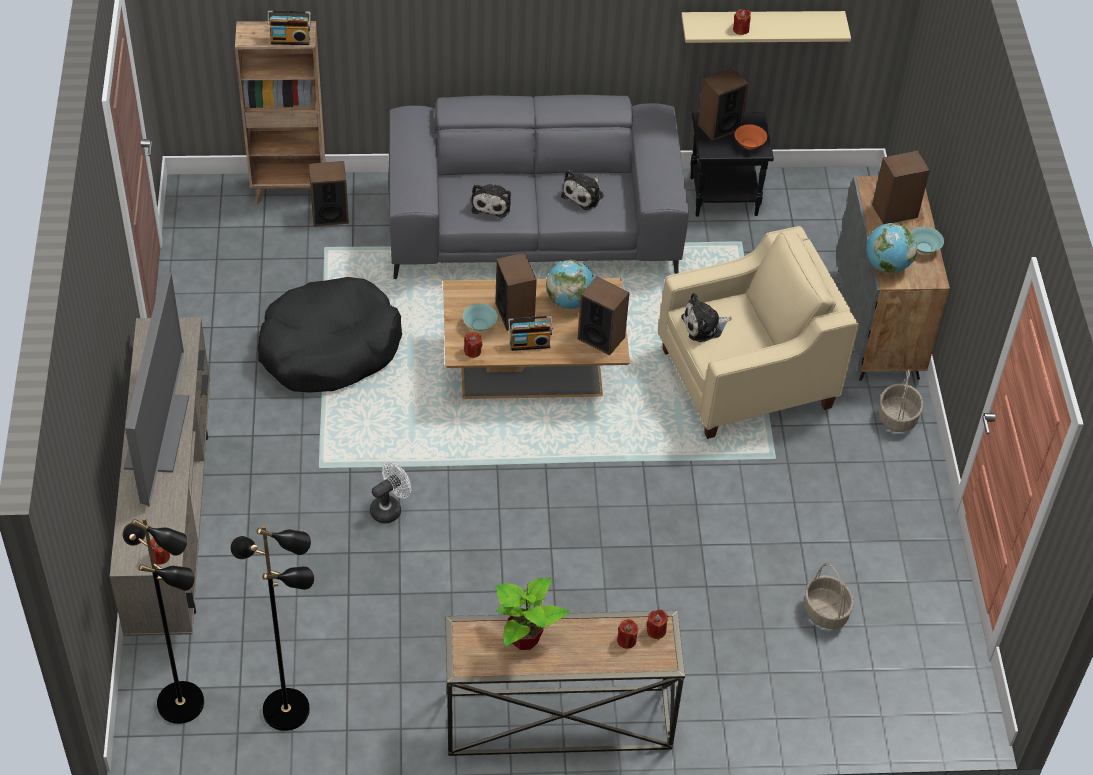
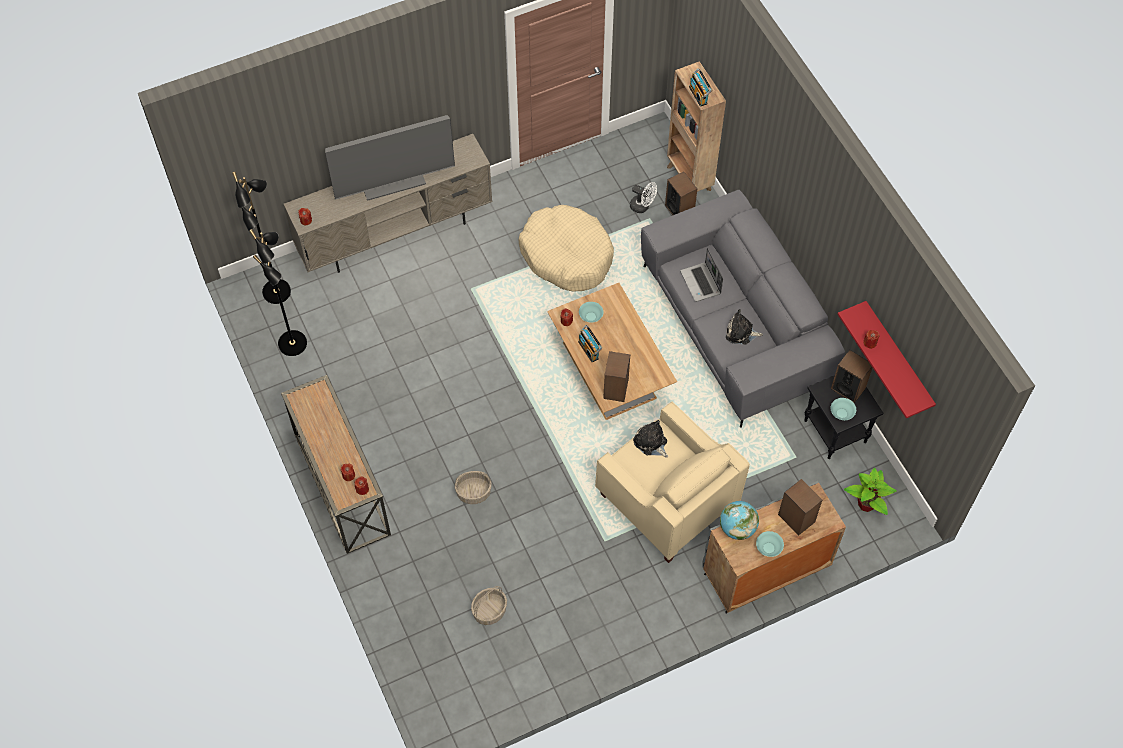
camera: 70 degrees right, 10 degrees up
black dog bed [258,277,402,393] -> beige dog bed [519,205,614,291]
white fan [370,462,411,523] -> white fan moved to [630,182,657,213]
plush toy [471,183,511,218] -> laptop [680,248,723,302]
speaker [495,253,537,331] -> none
potted plant [496,577,570,650] -> potted plant moved to [844,468,896,515]
globe [546,260,594,309] -> none
beige shelf [681,11,851,43] -> red shelf [837,301,936,418]
orange bowl [735,124,767,149] -> turquoise bowl [831,398,856,420]
basket [879,369,923,432] -> basket moved to [455,471,492,504]

